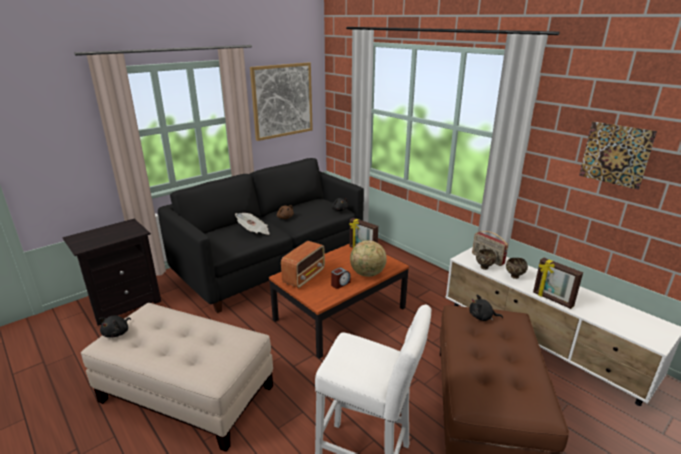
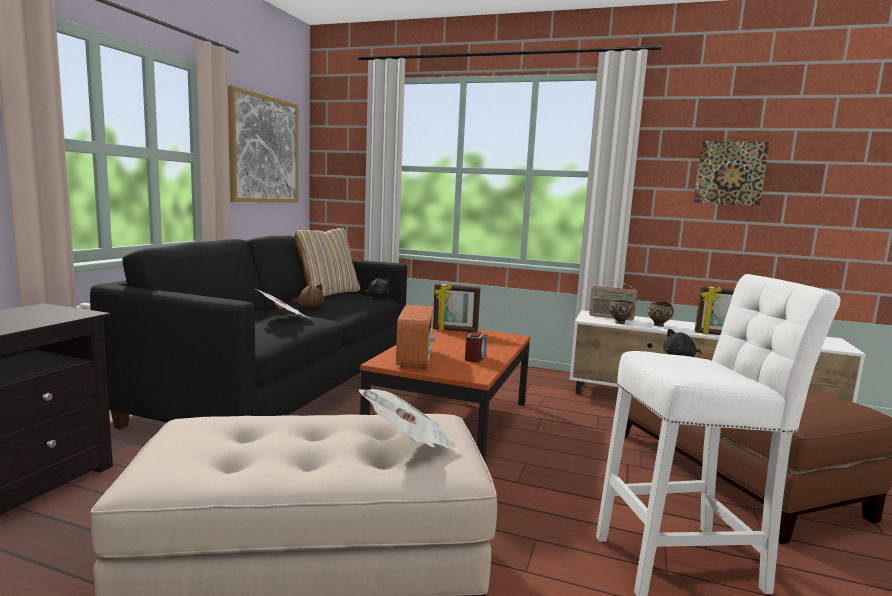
camera: 30 degrees left, 15 degrees down
black plush toy [99,316,131,338] -> none
globe [350,240,387,277] -> none
none -> beige pillow [295,228,360,297]
none -> newspaper [359,389,461,451]

